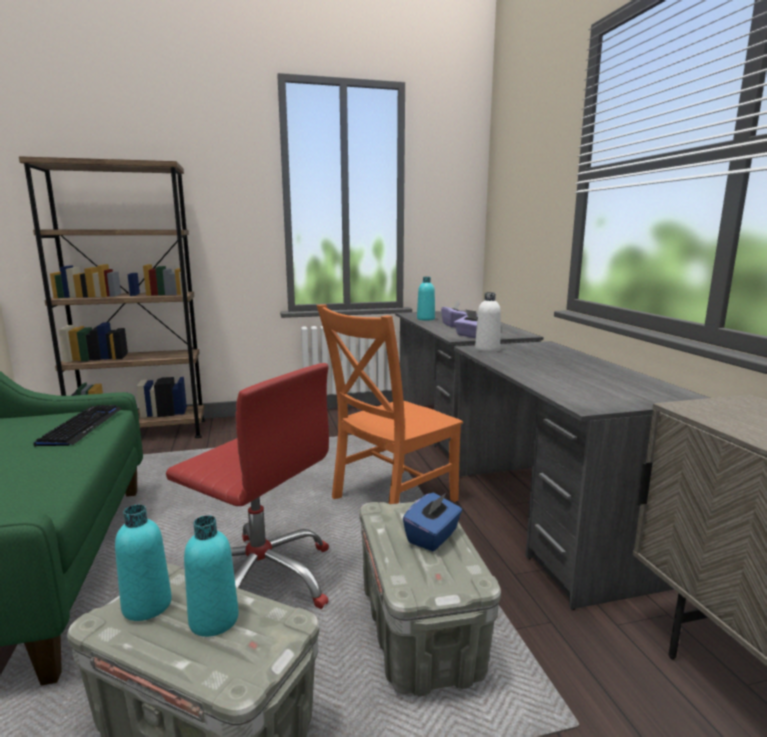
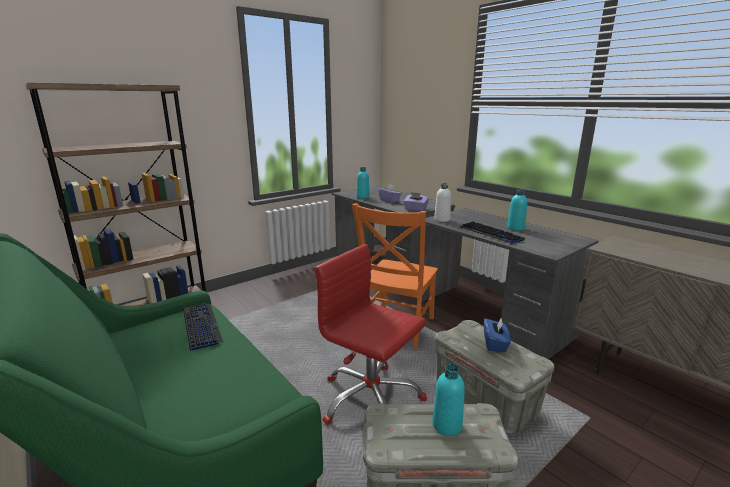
camera: 25 degrees left, 5 degrees up
turquoise bottle [115,505,172,621] -> turquoise bottle moved to [507,189,527,231]
red office chair [166,363,329,609] -> red office chair turned 150 degrees counterclockwise [315,244,427,425]
none -> keyboard [460,222,525,244]

